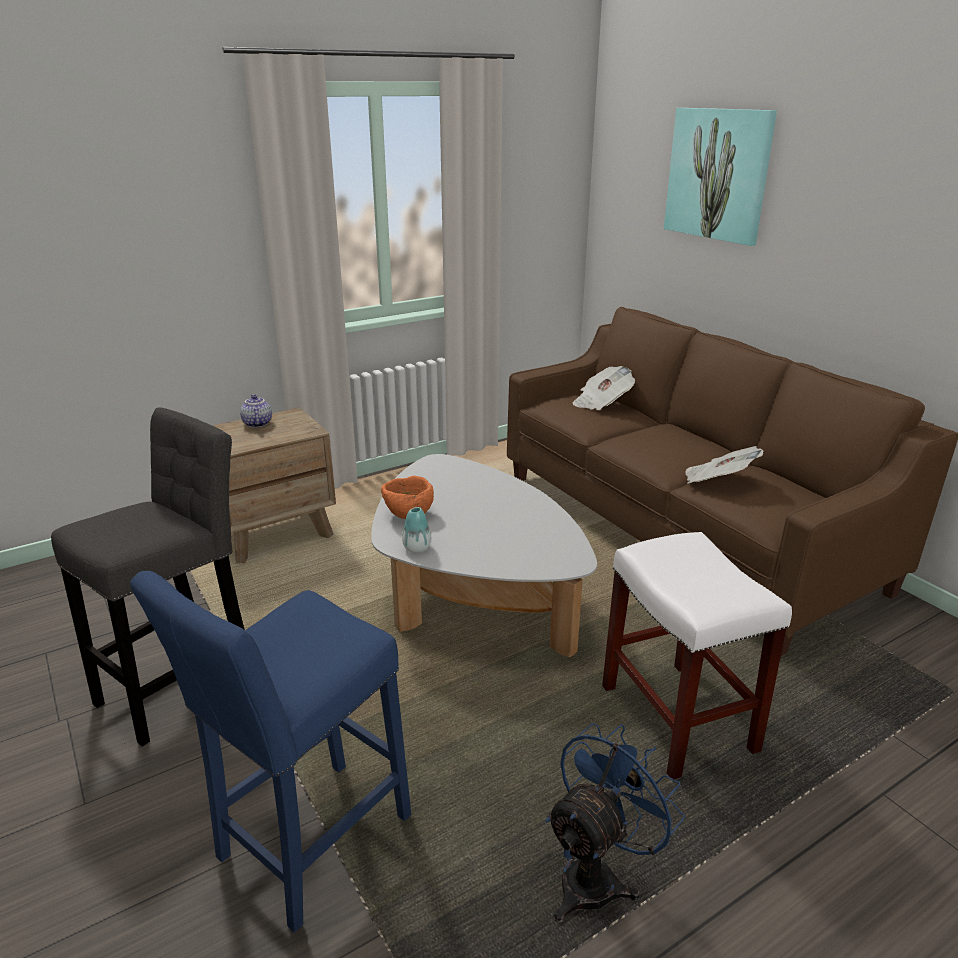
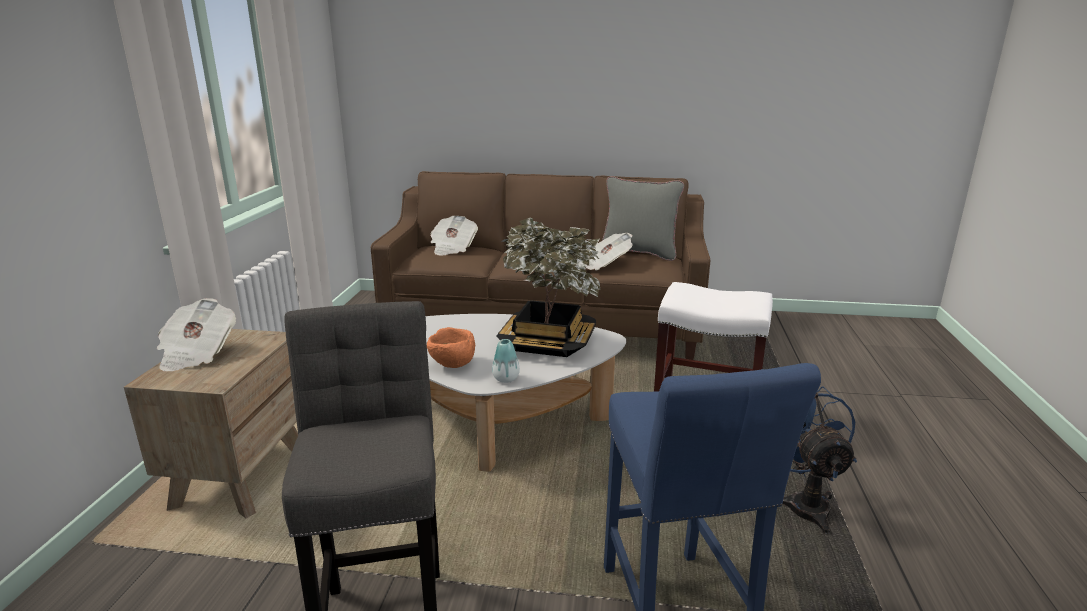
camera: 50 degrees left, 5 degrees down
teapot [240,394,272,428] -> newspaper [156,298,236,371]
picture [664,108,777,246] -> none
none -> potted plant [497,218,600,357]
none -> grey pillow [602,176,684,261]

